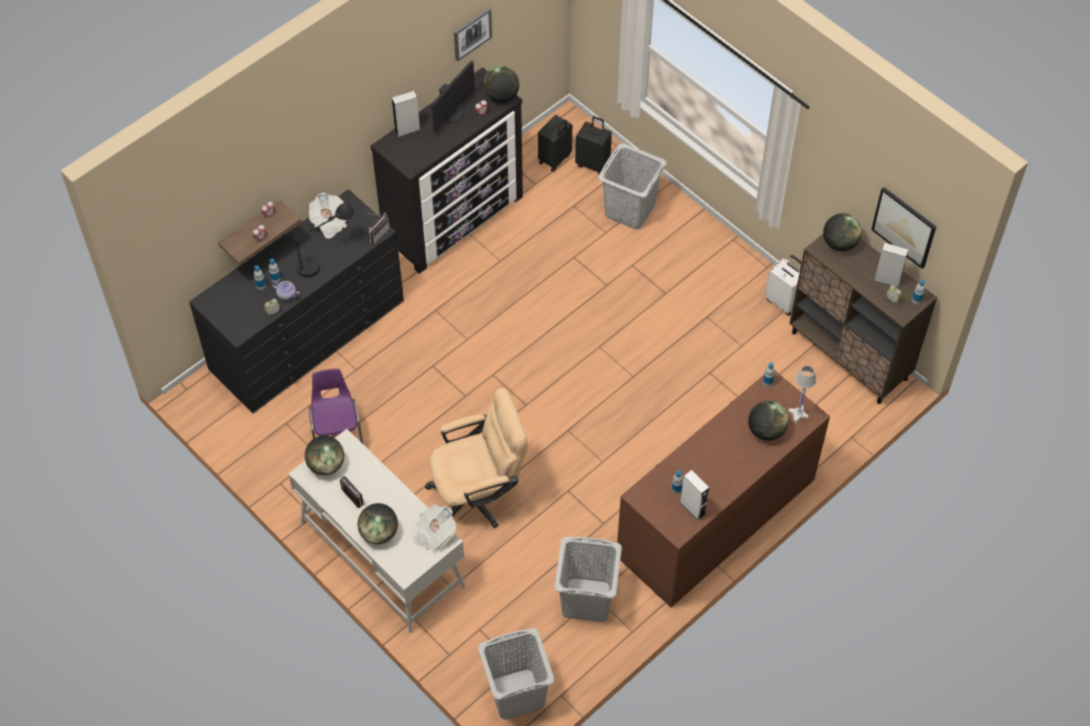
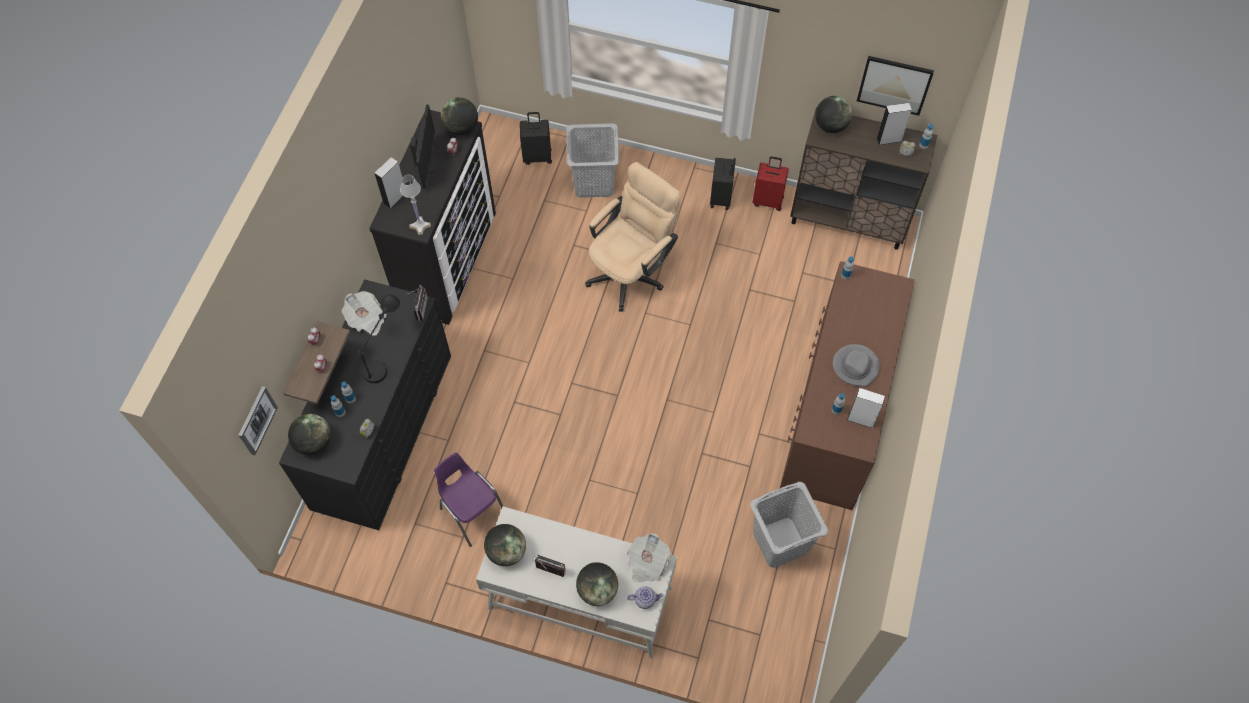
camera: 30 degrees left, 5 degrees up
teapot [272,281,299,301] -> teapot moved to [627,586,664,609]
beige office chair [425,388,528,528] -> beige office chair moved to [585,162,681,312]
picture [454,8,492,62] -> picture moved to [239,386,278,455]
grey laundry basket [478,628,554,720] -> none
black suitcase [538,115,572,172] -> black suitcase moved to [710,157,736,210]
globe [748,401,789,441] -> globe moved to [288,414,331,455]
white suitcase [765,255,801,316] -> red suitcase [752,156,789,211]
white table lamp [787,366,817,424] -> white table lamp moved to [400,175,431,235]
none -> grey hat [833,344,880,387]

